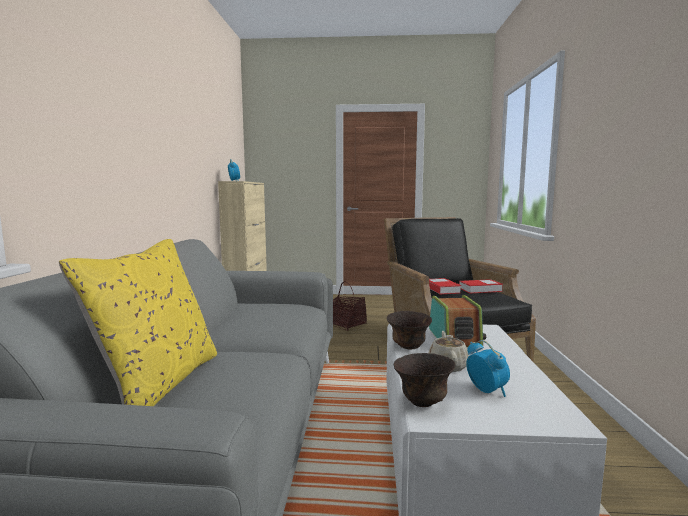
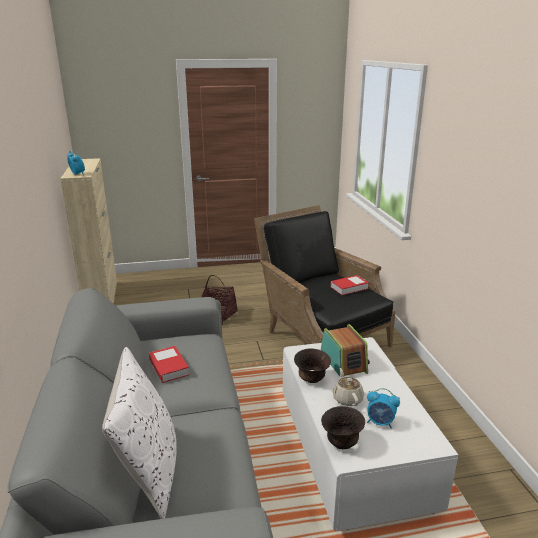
camera: 15 degrees left, 15 degrees up
yellow pillow [59,239,217,406] -> white pillow [102,347,177,519]
book [429,278,461,294] -> book moved to [149,346,189,383]
alarm clock [466,340,510,397] -> alarm clock turned 150 degrees clockwise [367,388,400,428]

